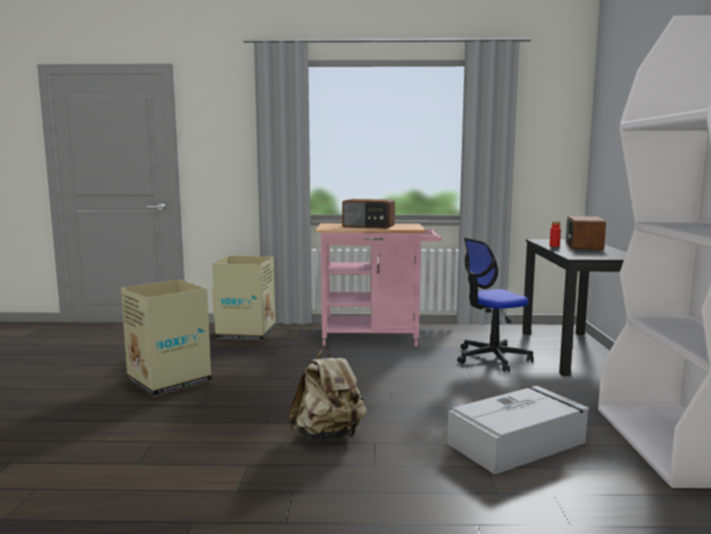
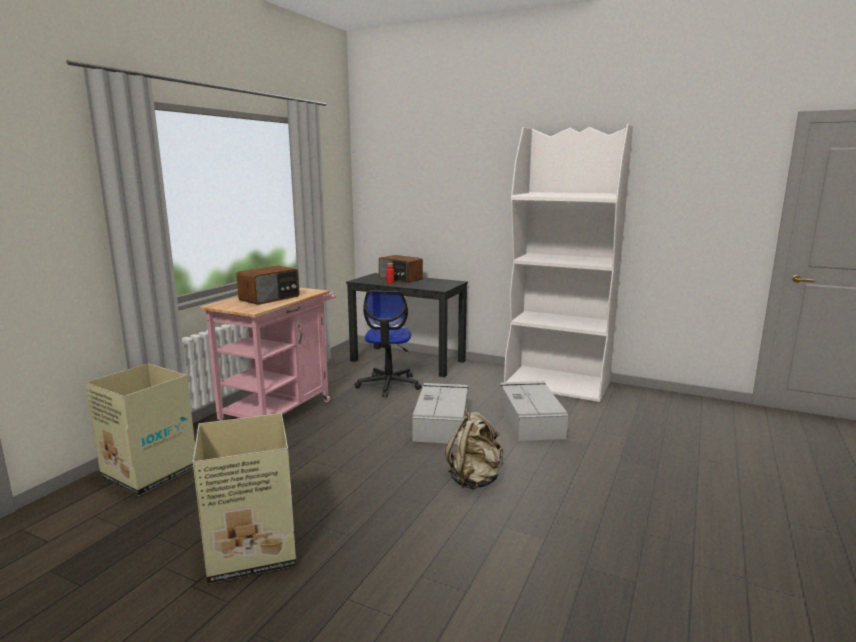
camera: 65 degrees left, 5 degrees up
none -> grey storage box [412,383,468,444]

